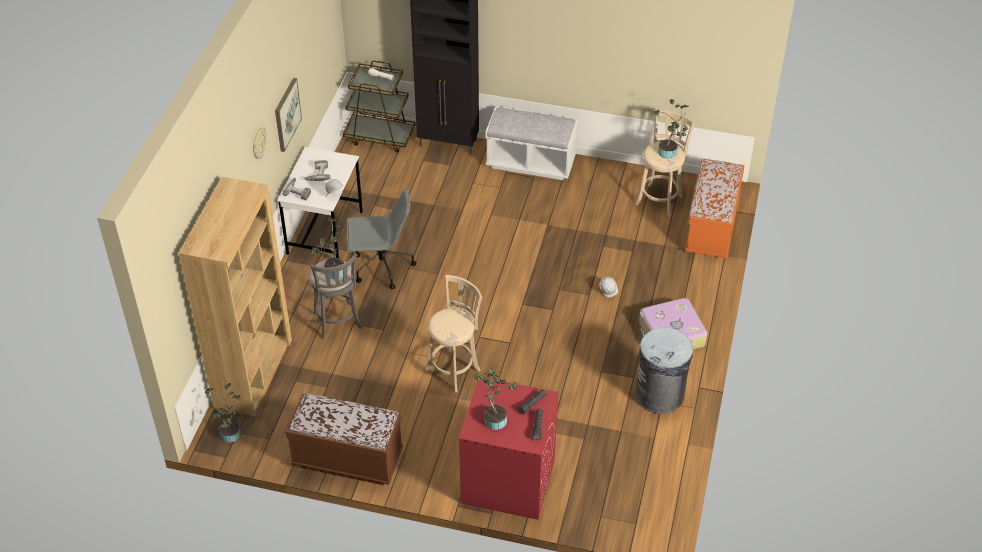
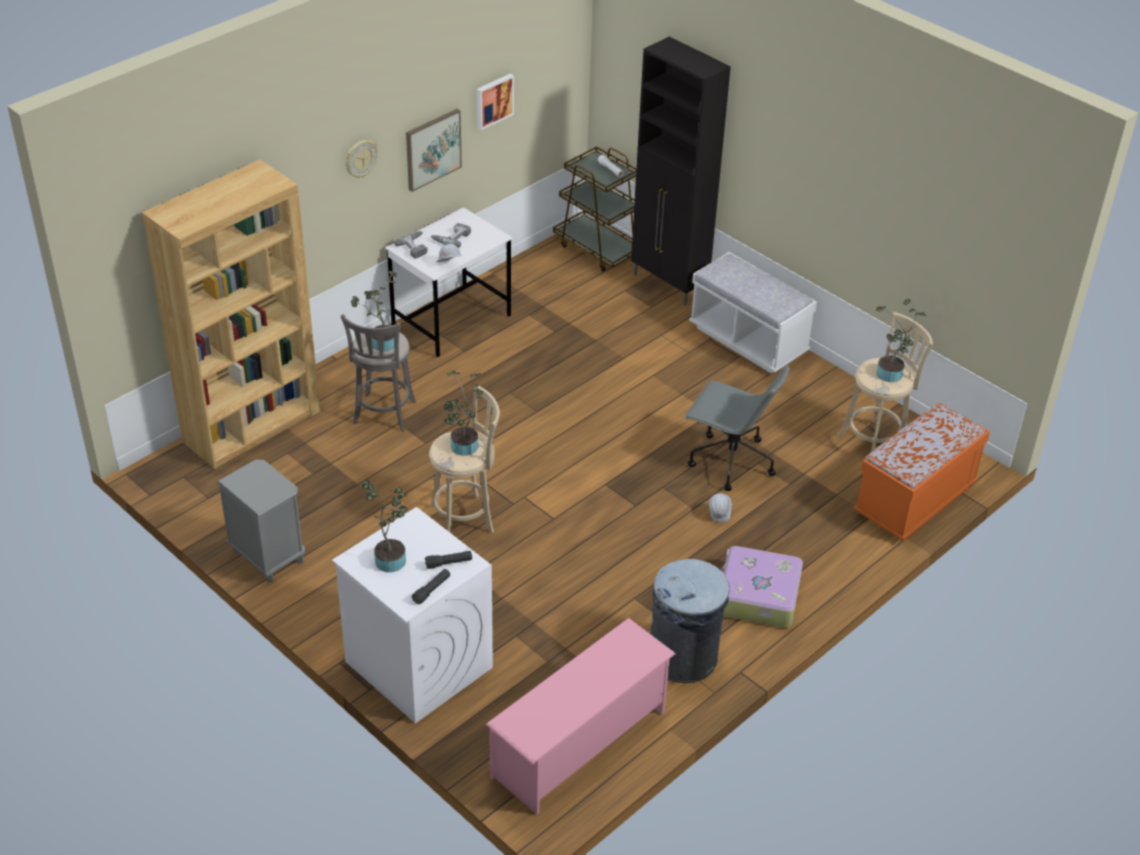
camera: 30 degrees right, 5 degrees down
potted plant [205,383,241,442] -> potted plant moved to [444,371,483,456]
brown bench [286,393,403,485] -> grey nightstand [217,460,305,582]
grey office chair [347,188,416,289] -> grey office chair moved to [684,365,790,491]
red washing machine [458,378,558,520] -> white washing machine [332,507,493,723]
none -> picture [477,74,514,130]
none -> pink shoe rack [486,618,676,815]

